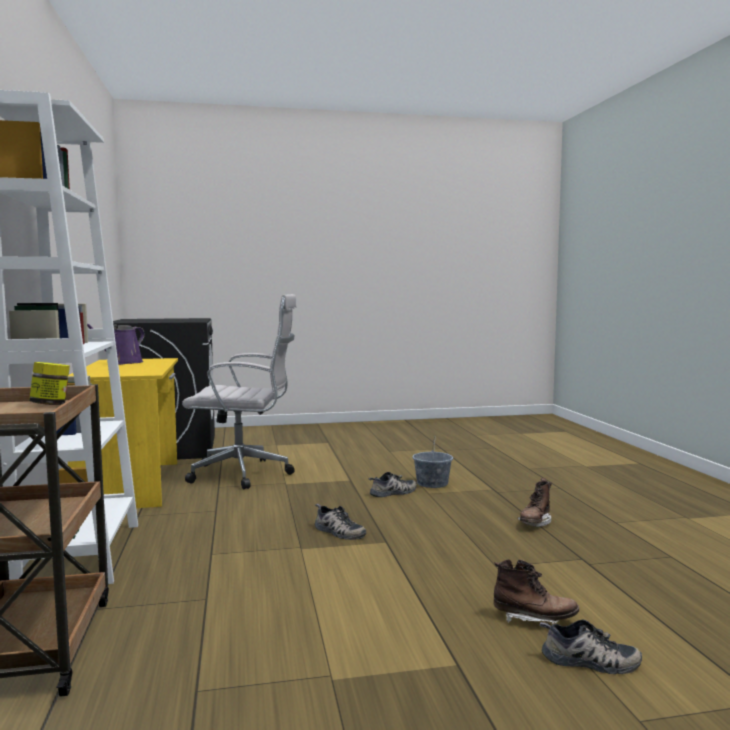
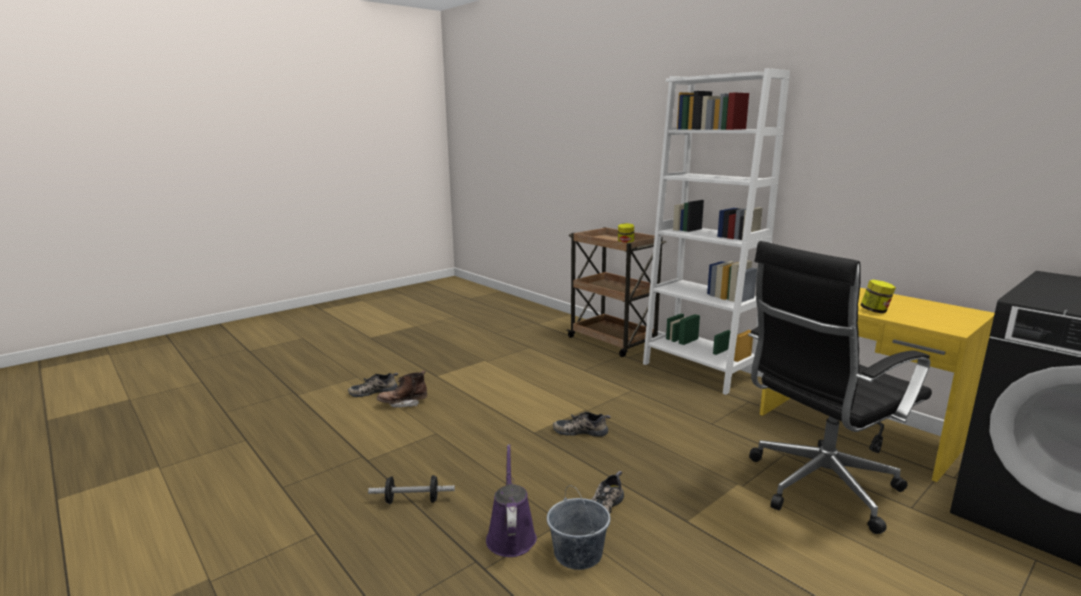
camera: 150 degrees right, 10 degrees up
purple watering can [87,323,145,365] -> purple watering can moved to [486,444,537,557]
white office chair [182,294,296,489] -> black office chair [748,241,932,534]
brown boot [518,478,552,527] -> dumbbell [368,475,455,504]
none -> jar [861,280,896,313]

